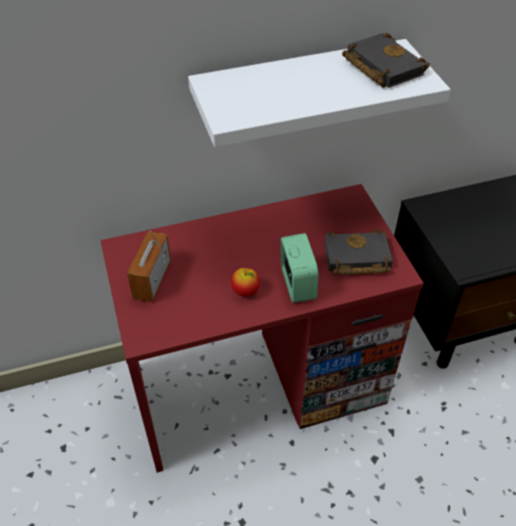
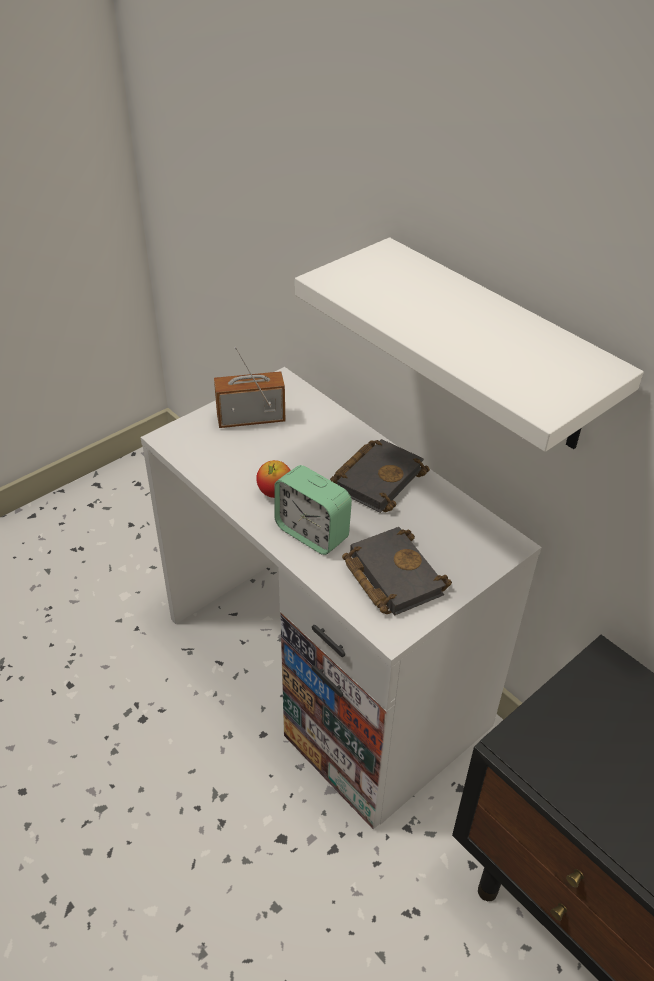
camera: 65 degrees right, 5 degrees down
red desk [100,184,424,473] -> white desk [141,367,542,829]
alarm clock [281,233,318,303] -> alarm clock turned 75 degrees clockwise [274,465,352,555]
black book [342,33,430,88] -> black book moved to [330,439,430,513]

